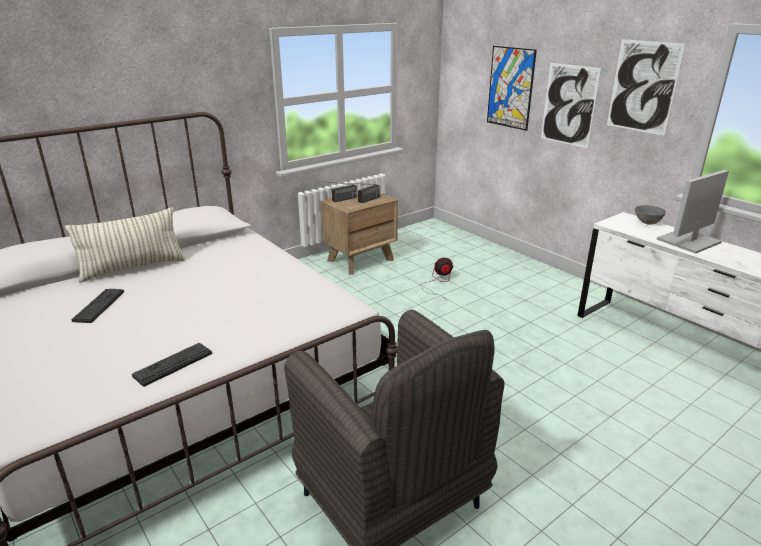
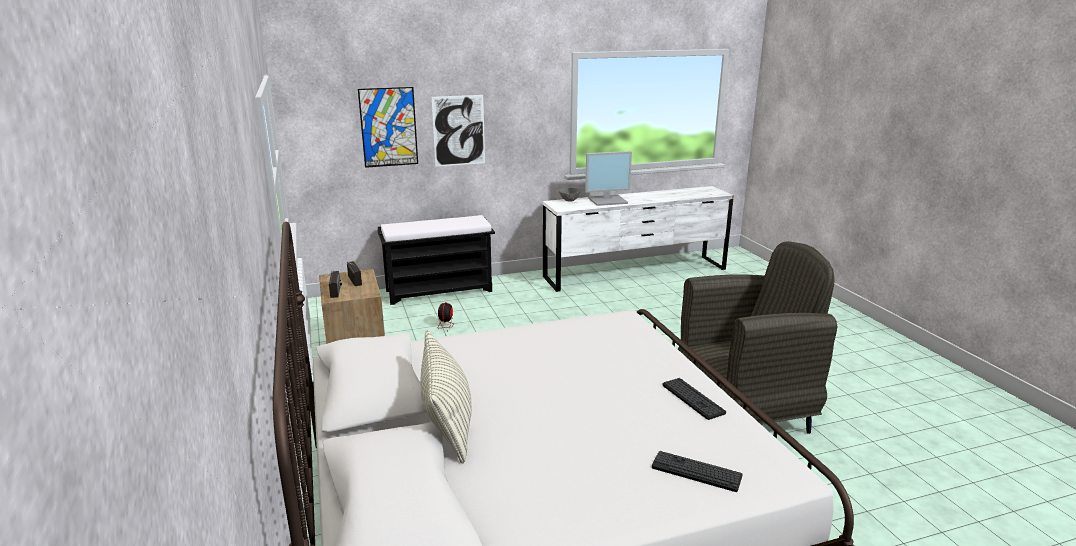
camera: 70 degrees left, 5 degrees down
keyboard [71,289,124,323] -> keyboard moved to [652,451,743,492]
picture [607,39,685,136] -> none
monitor [657,170,729,254] -> monitor turned 90 degrees counterclockwise [585,151,632,206]
none -> black bench [378,215,495,305]

